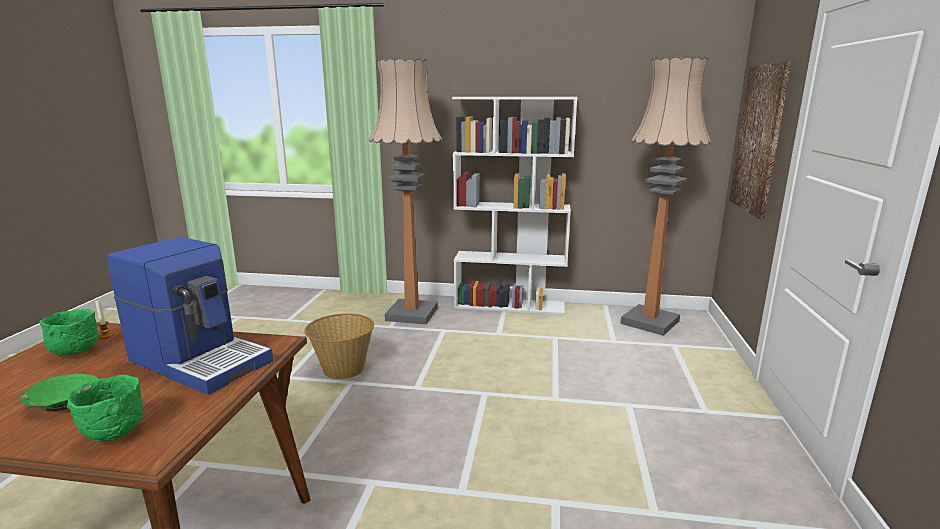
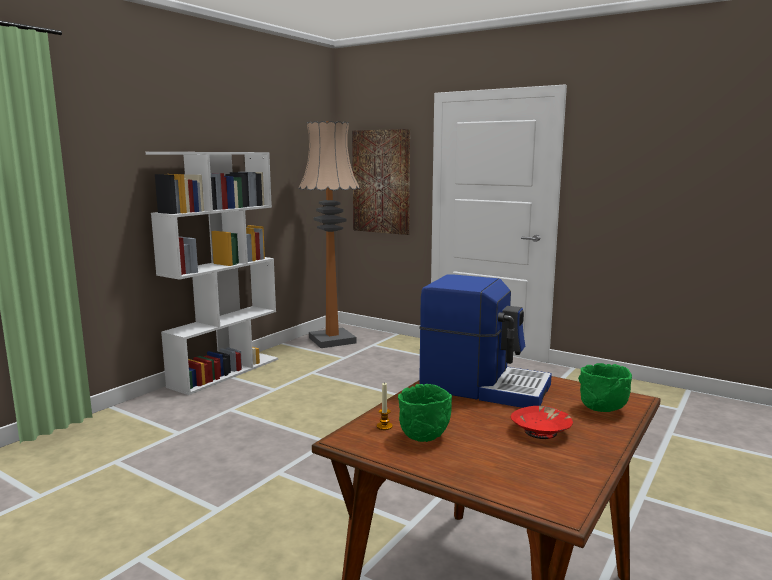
camera: 65 degrees left, 5 degrees down
green bowl [20,374,98,411] -> red bowl [511,406,573,439]
coffee machine [107,237,273,395] -> coffee machine turned 60 degrees clockwise [419,275,552,408]
basket [304,313,374,379] -> none
floor lamp [369,58,442,325] -> none

